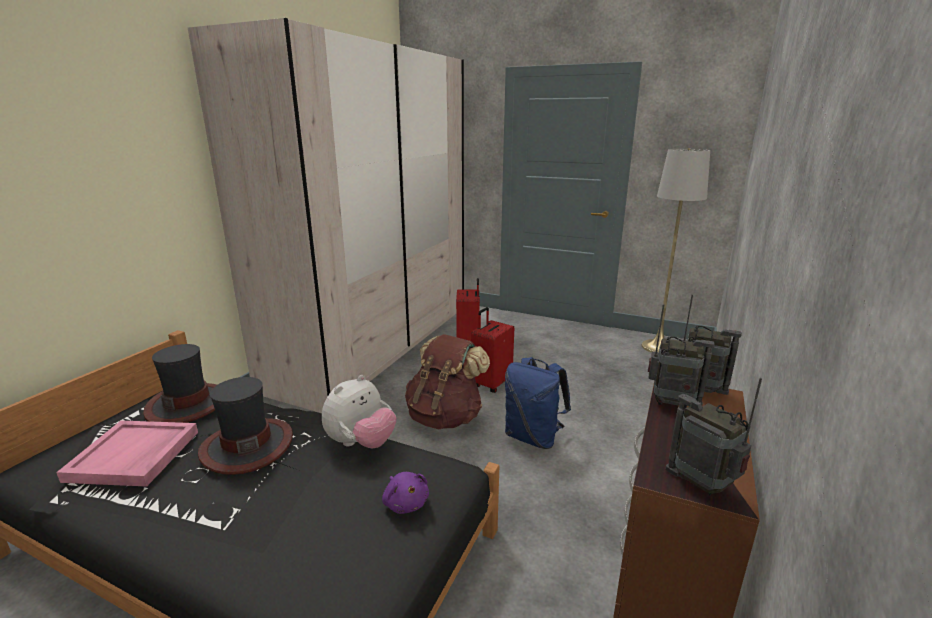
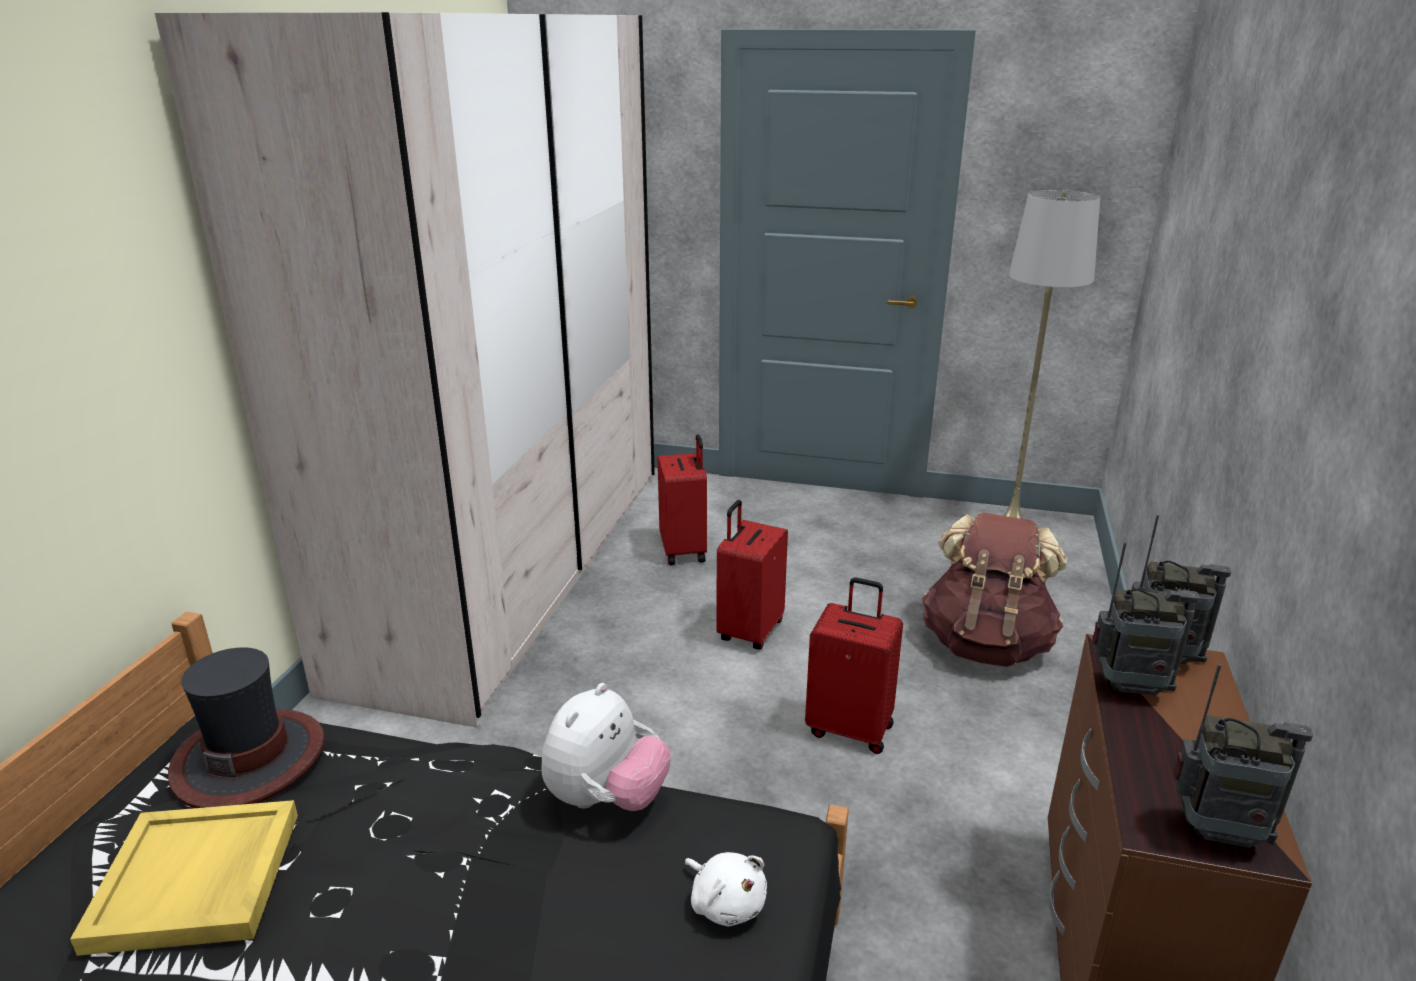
camera: 10 degrees left, 5 degrees up
pink tray [56,421,198,486] -> yellow tray [70,800,298,956]
hat [198,377,293,475] -> none
purple plush toy [382,472,429,514] -> white plush toy [685,852,767,926]
brown backpack [405,334,490,430] -> brown backpack moved to [922,512,1067,667]
blue backpack [505,357,571,449] -> red suitcase [805,577,903,754]
radio [665,378,762,496] -> radio turned 150 degrees clockwise [1173,664,1313,848]

